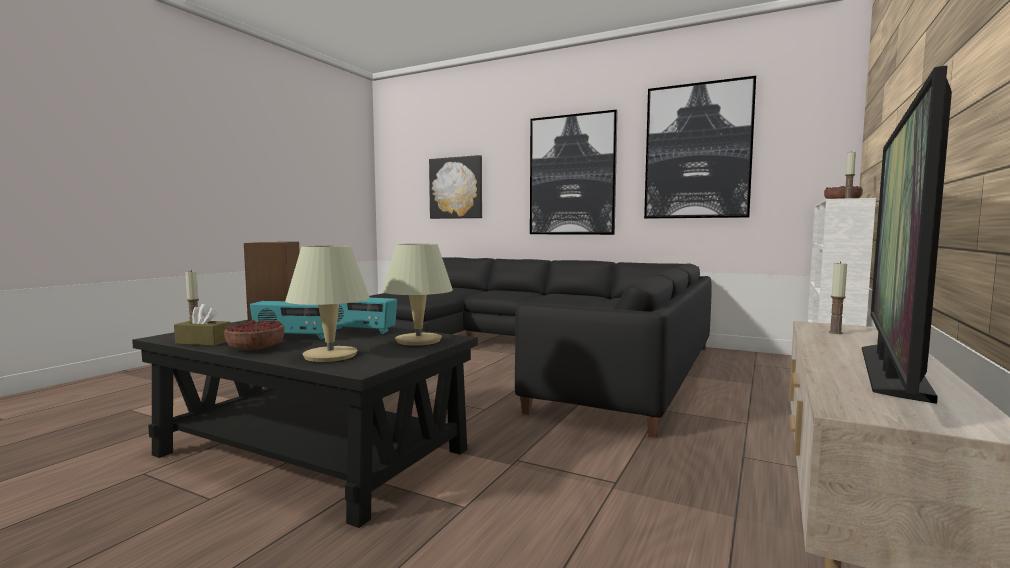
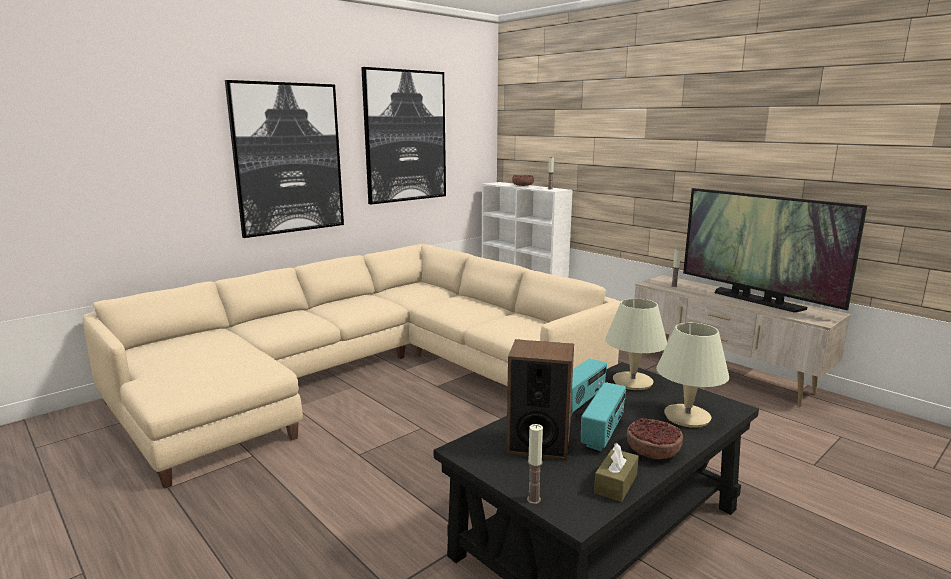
camera: 70 degrees left, 10 degrees up
black sofa [369,257,712,438] -> beige sofa [83,244,621,489]
picture [429,155,482,219] -> none

